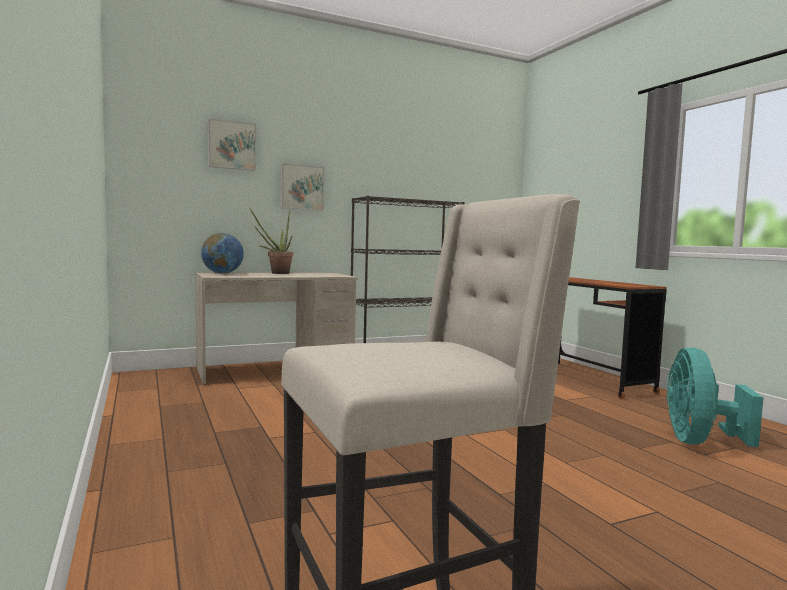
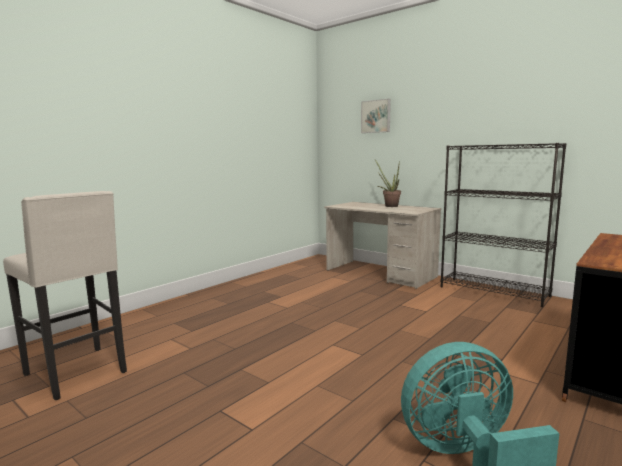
camera: 65 degrees right, 5 degrees up
globe [201,233,244,274] -> none
picture [280,163,325,210] -> none

